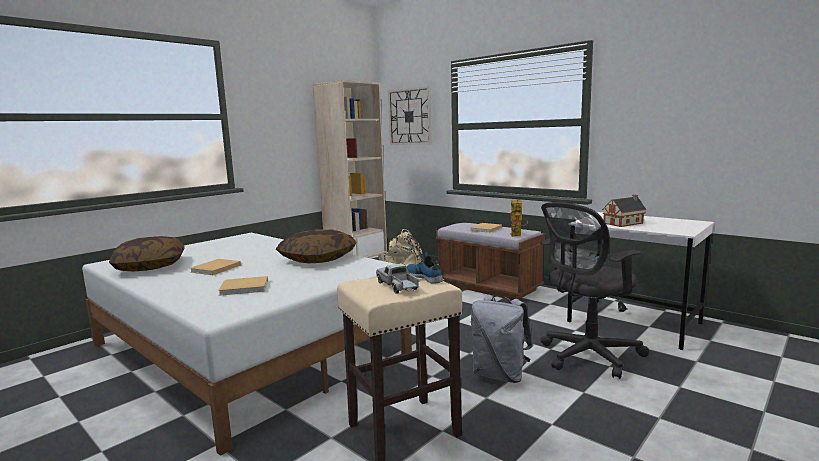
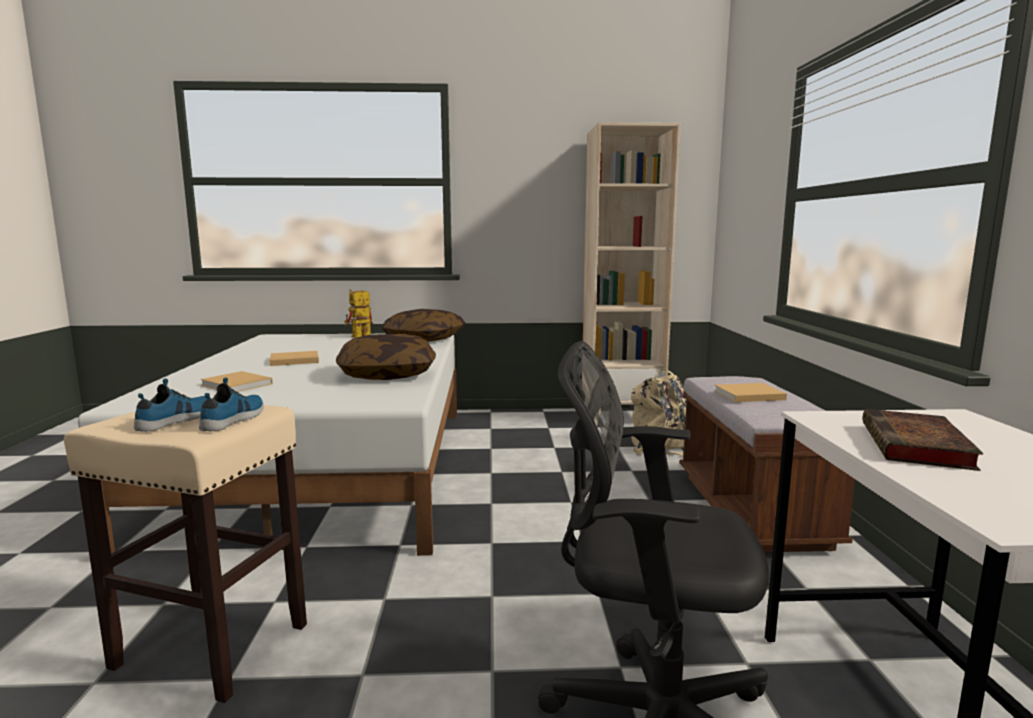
camera: 45 degrees right, 0 degrees up
pillow [109,236,185,271] -> pillow moved to [381,309,466,342]
toy truck [376,263,419,294] -> shoe [134,378,207,432]
wall clock [388,86,432,145] -> none
grey backpack [471,296,533,383] -> none
toy robot [510,199,528,237] -> toy robot moved to [344,289,373,338]
toy house [602,195,647,227] -> book [862,409,983,471]

